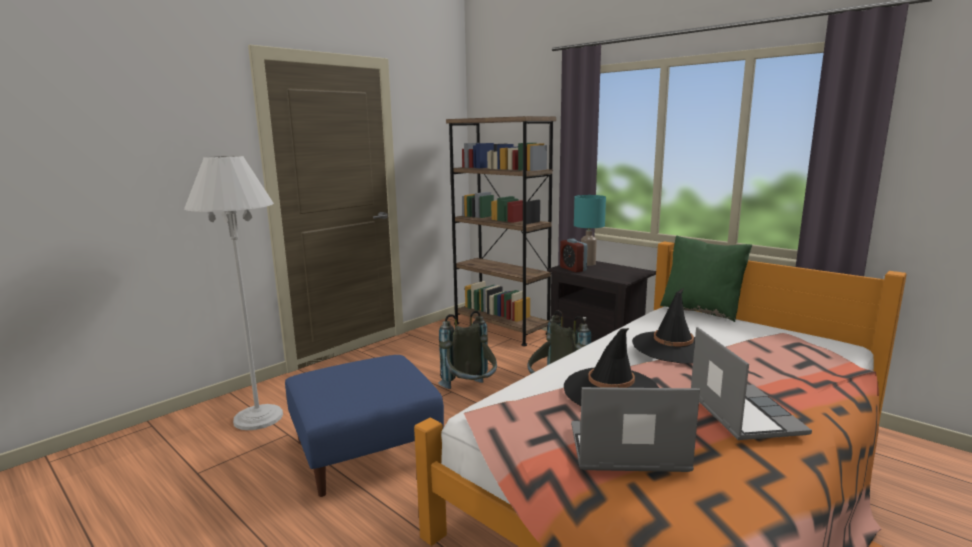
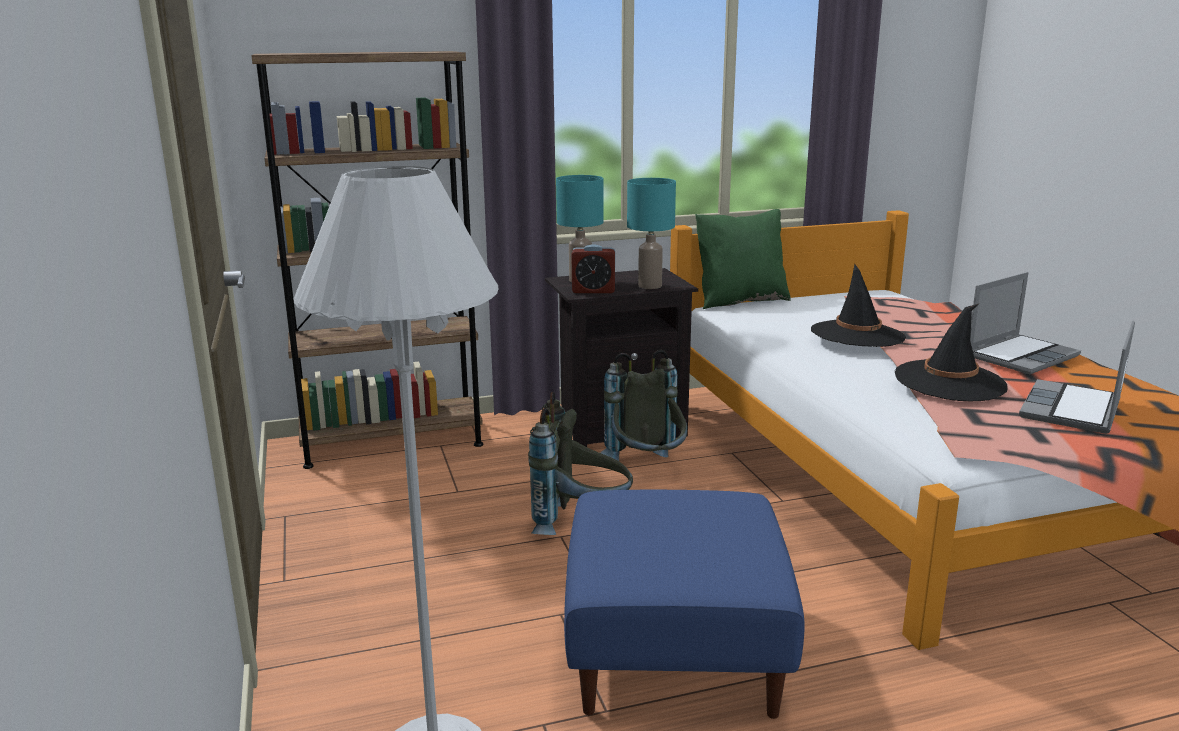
camera: 60 degrees left, 5 degrees up
laptop [691,327,812,440] -> laptop turned 120 degrees clockwise [970,272,1081,374]
none -> turquoise table lamp [627,178,676,289]

